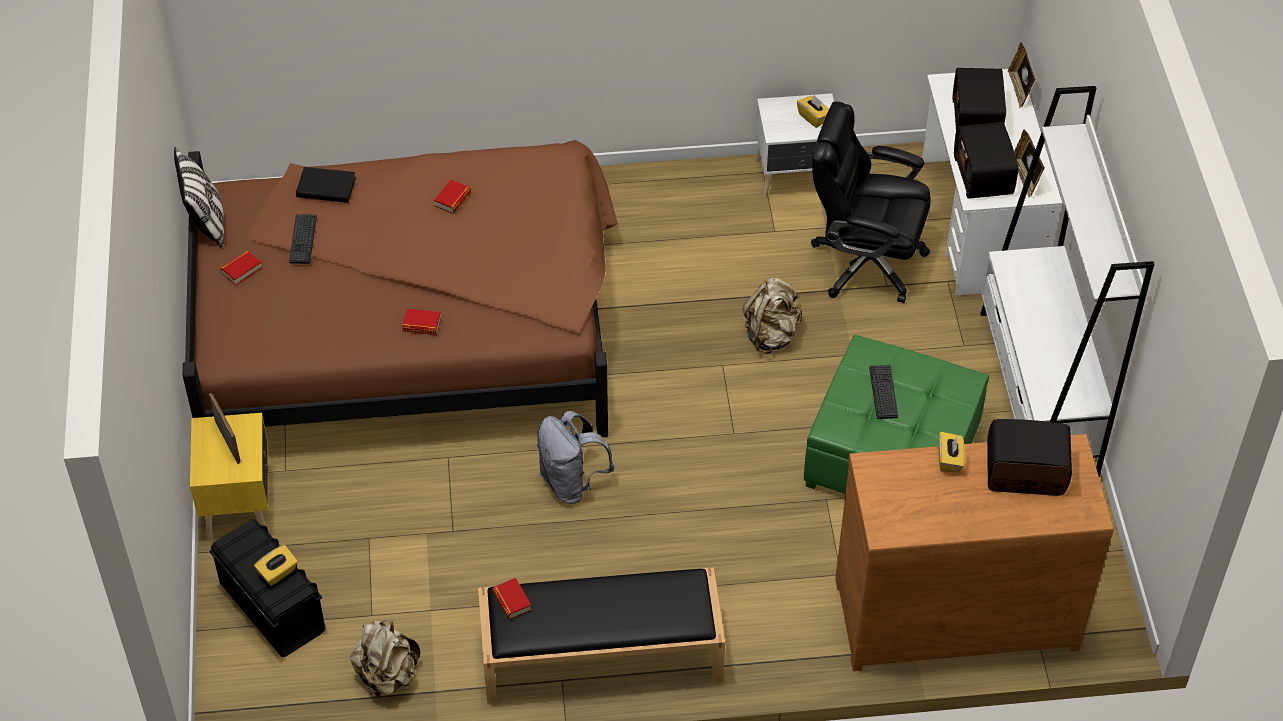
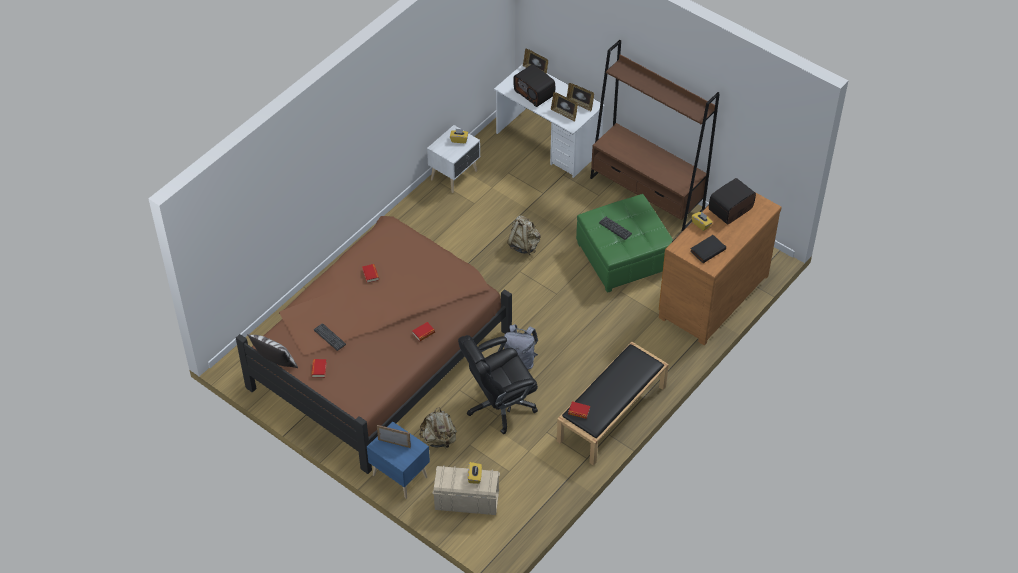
camera: 45 degrees left, 0 degrees up
yellow nightstand [190,413,268,540] -> blue nightstand [367,422,430,499]
black storage box [209,519,325,657] -> beige storage box [432,465,500,515]
black book [296,167,356,203] -> black book moved to [690,235,726,263]
beige backpack [350,620,420,697] -> beige backpack moved to [419,407,457,450]
black office chair [811,101,931,303] -> black office chair moved to [458,335,538,434]
radio [954,122,1018,199] -> picture frame [551,92,578,122]
white bookcase [980,86,1154,477] -> brown bookcase [590,40,720,231]

